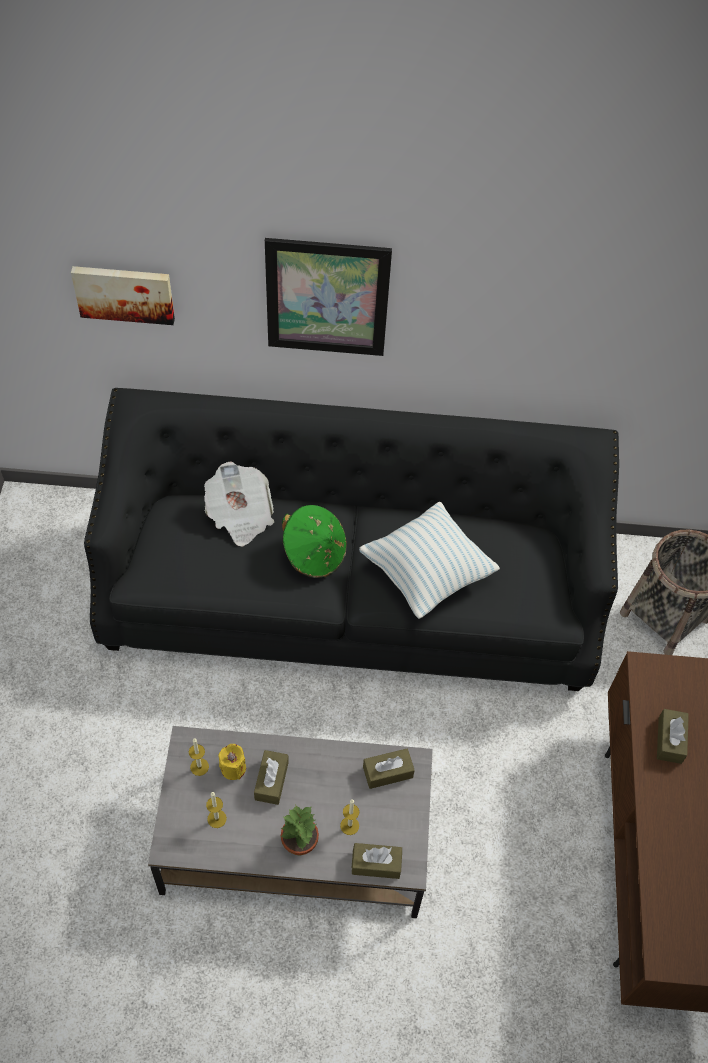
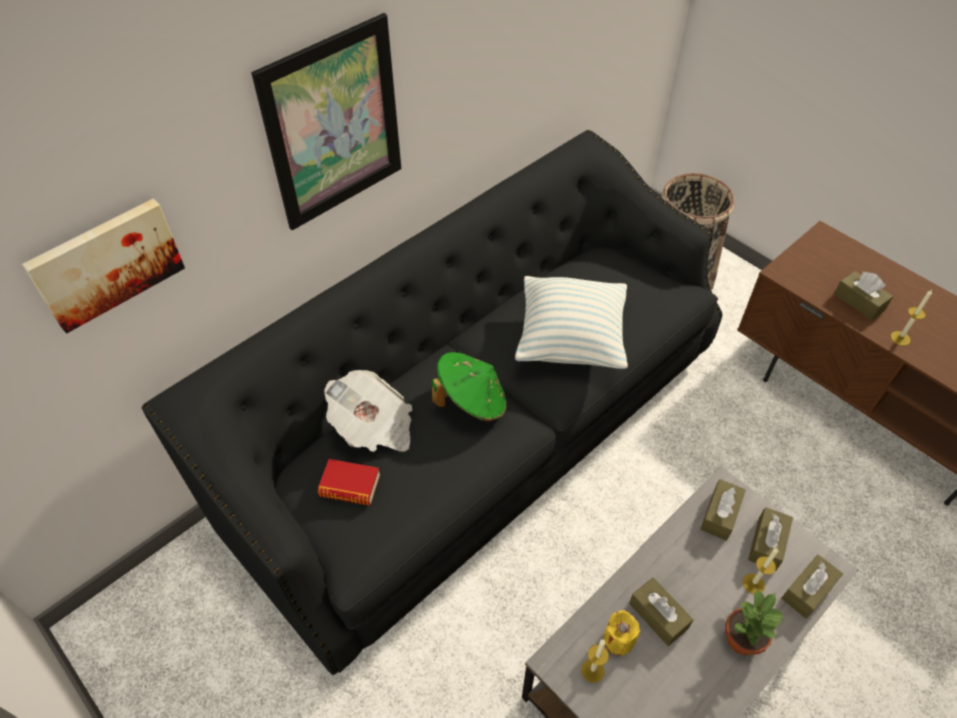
camera: 45 degrees left, 5 degrees down
candle [206,792,227,828] -> candle moved to [891,290,932,346]
none -> book [317,459,380,506]
none -> brown tissue box [748,507,793,571]

